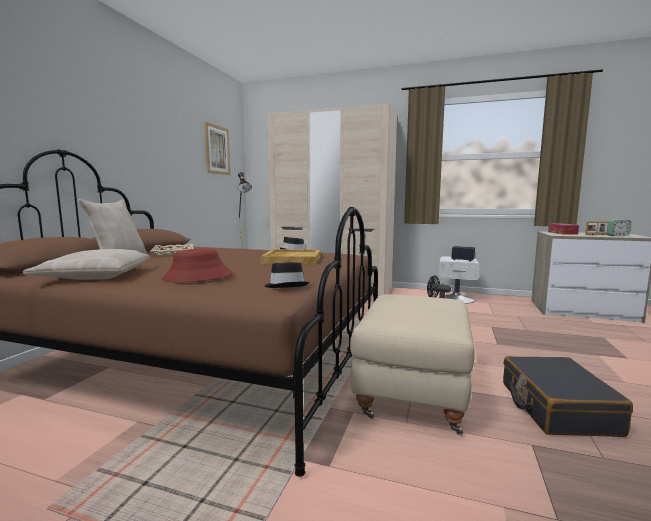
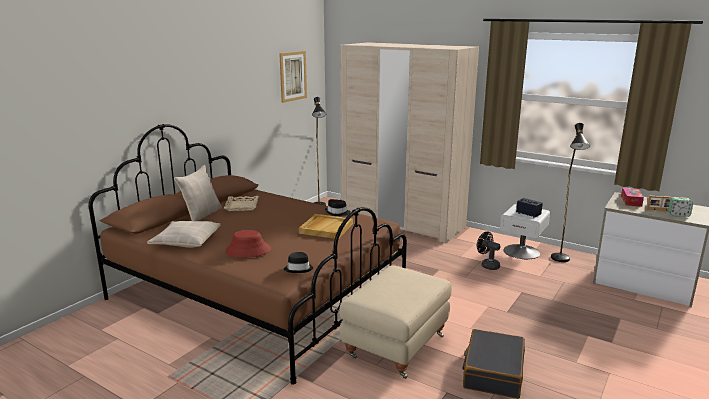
camera: 15 degrees right, 10 degrees up
none -> black floor lamp [551,123,590,262]

